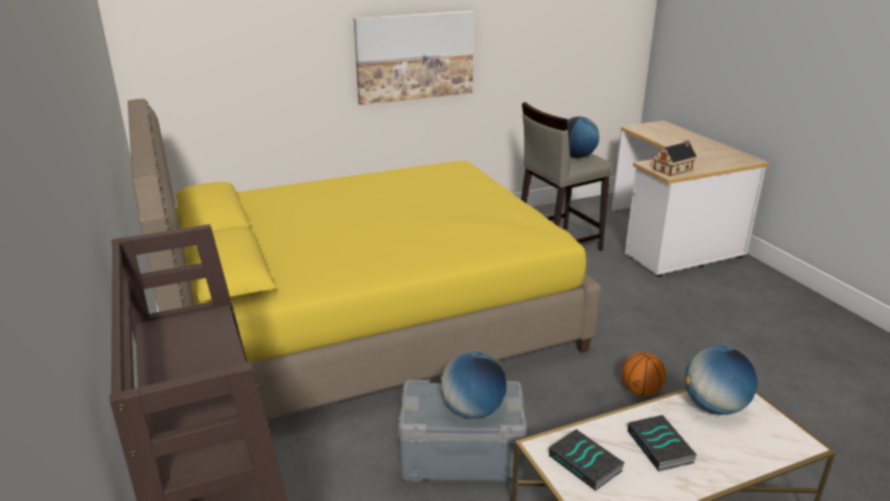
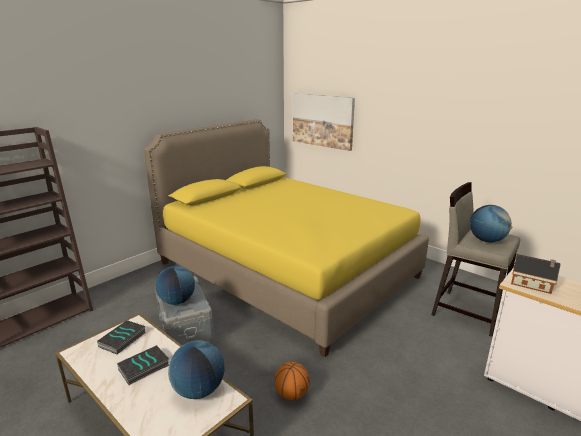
camera: 65 degrees right, 5 degrees down
picture [354,11,474,105] -> picture moved to [293,94,355,151]

